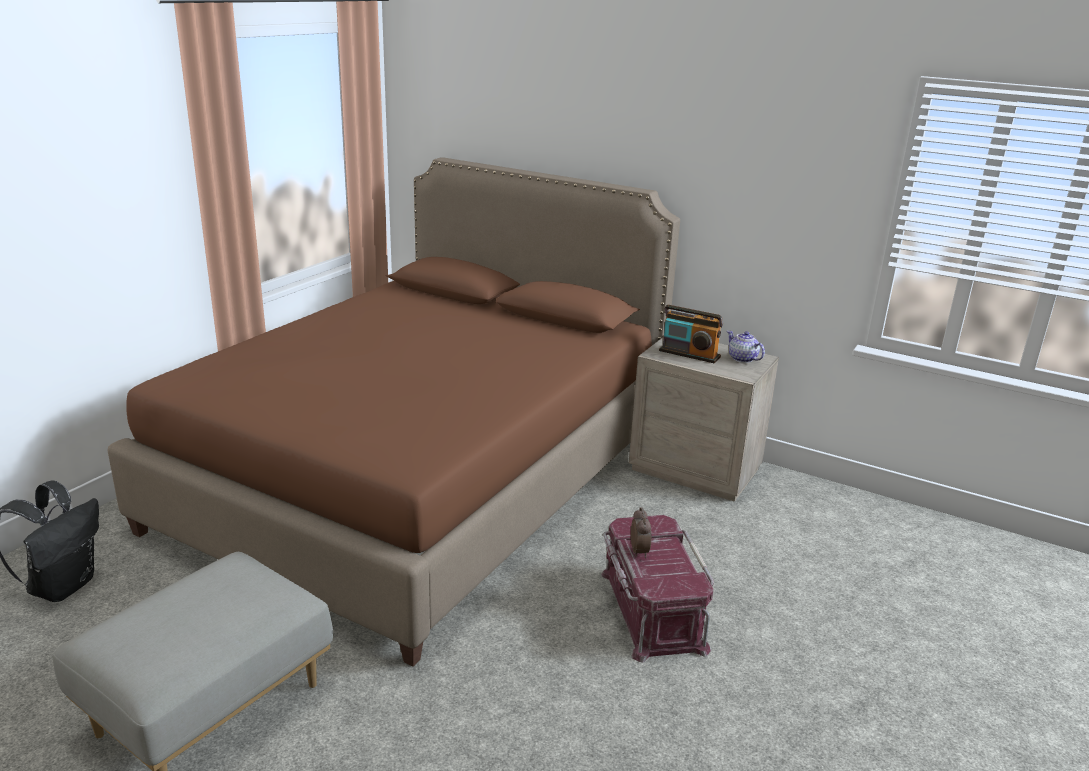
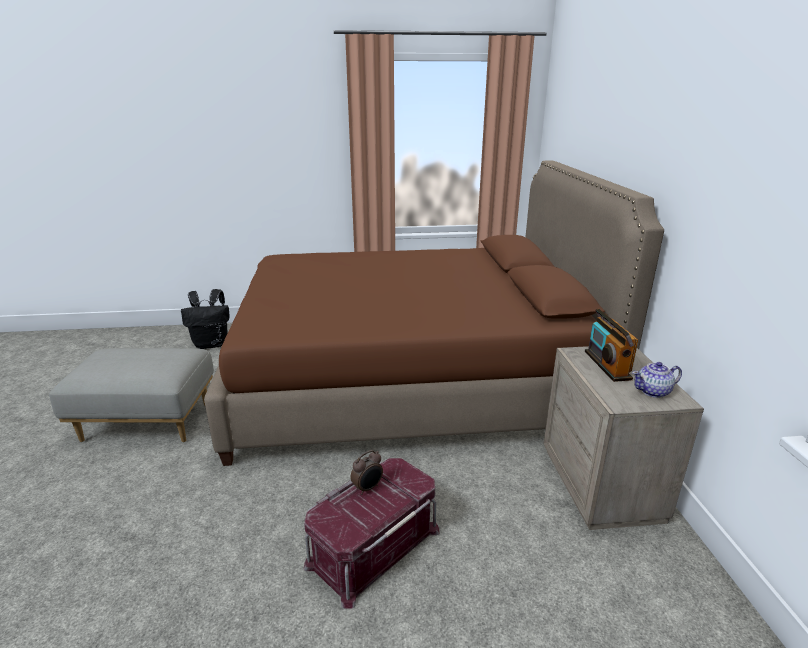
camera: 55 degrees right, 0 degrees up
teapot [727,331,765,363] -> teapot turned 120 degrees counterclockwise [632,362,682,398]

